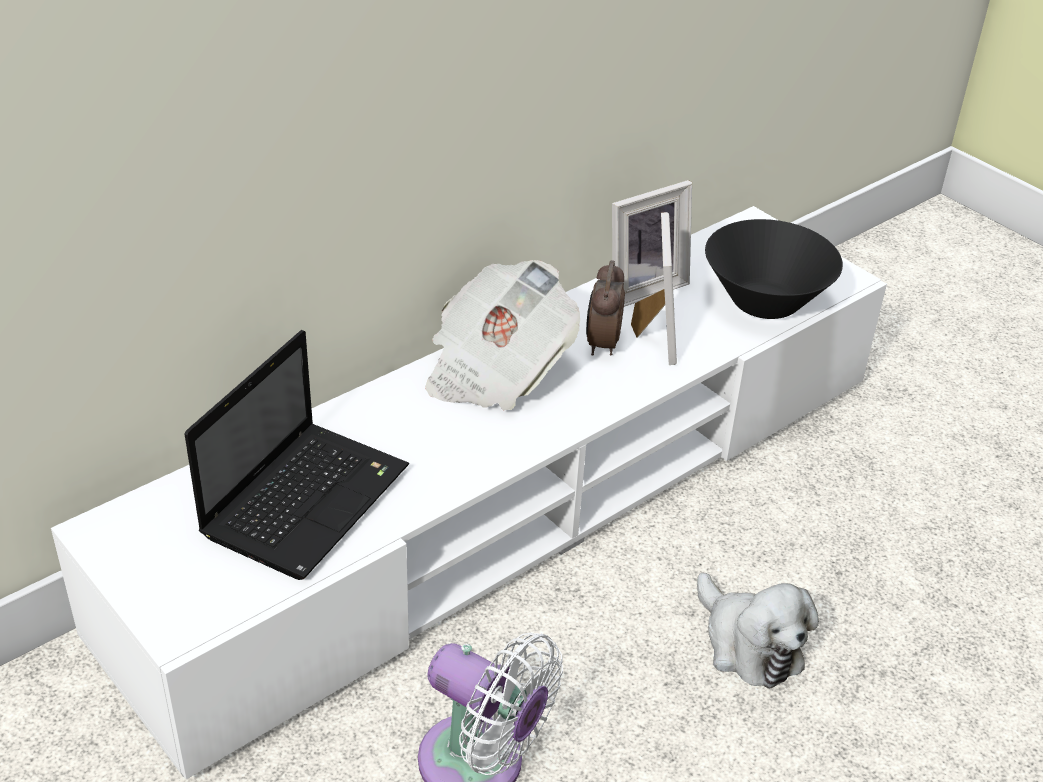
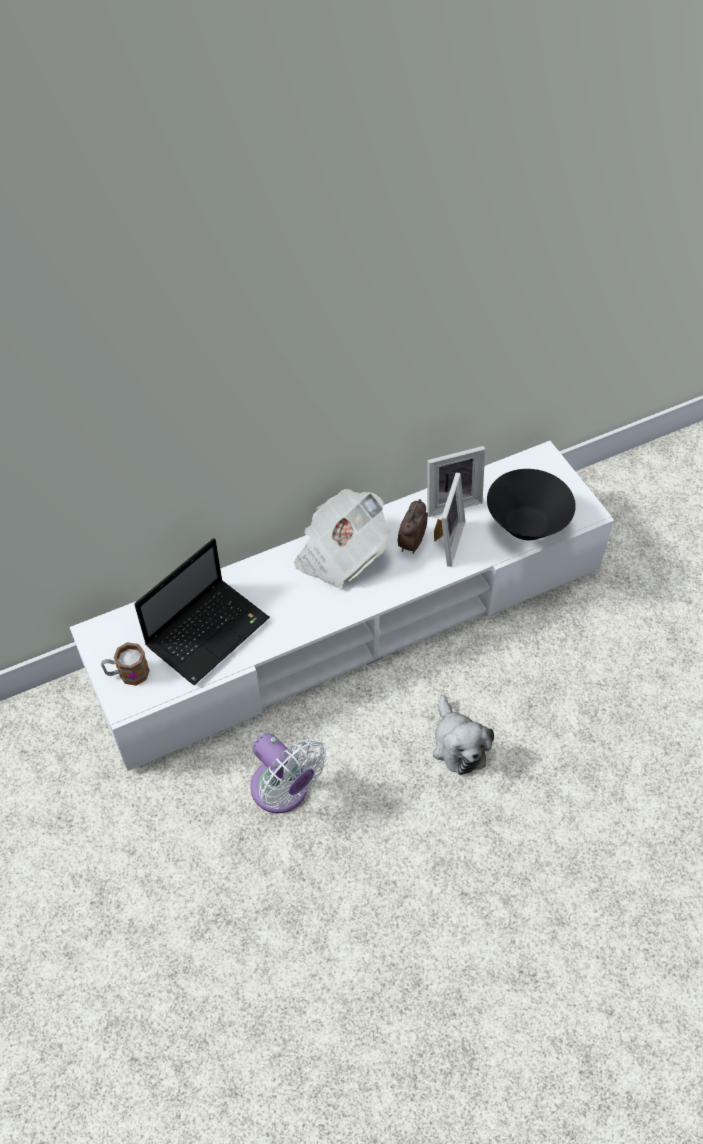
camera: 15 degrees right, 15 degrees up
none -> mug [101,642,150,686]

